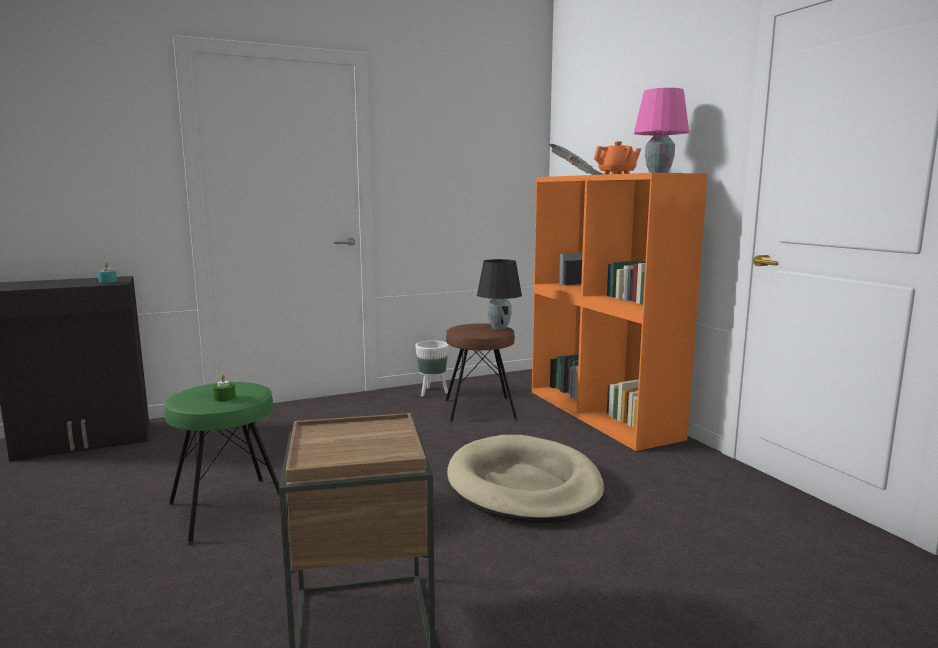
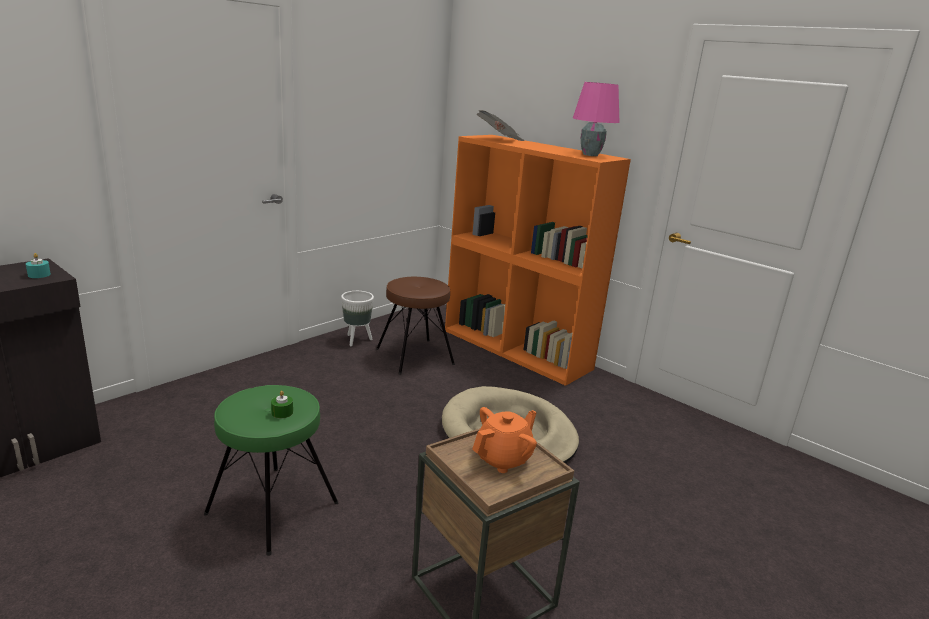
camera: 25 degrees left, 10 degrees up
black table lamp [477,259,522,330] -> none
orange teapot [594,141,641,175] -> orange teapot moved to [472,407,537,473]

